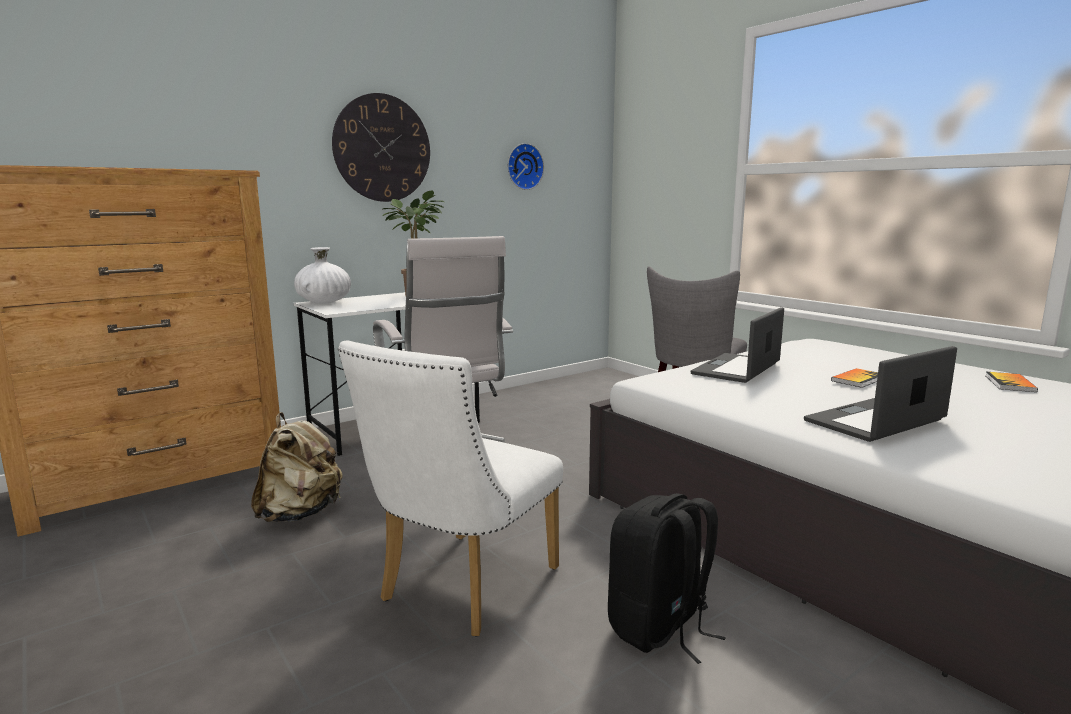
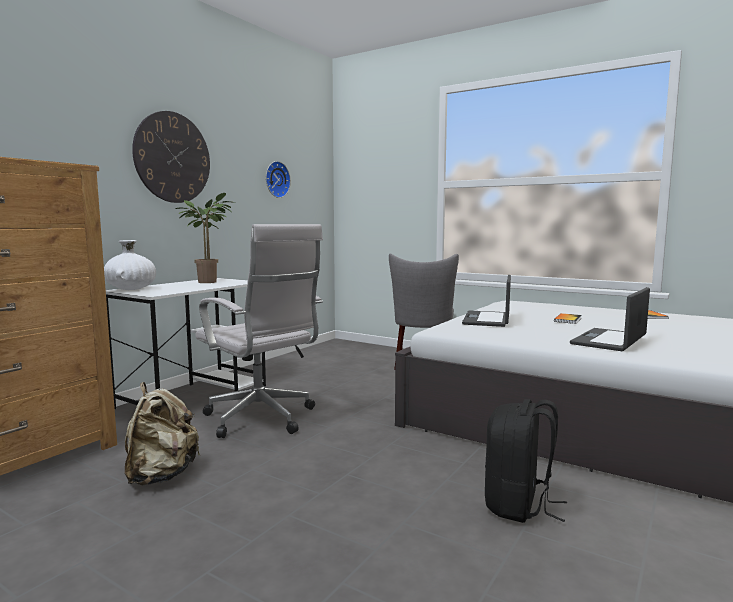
camera: 20 degrees left, 5 degrees down
white chair [338,340,563,636] -> none

